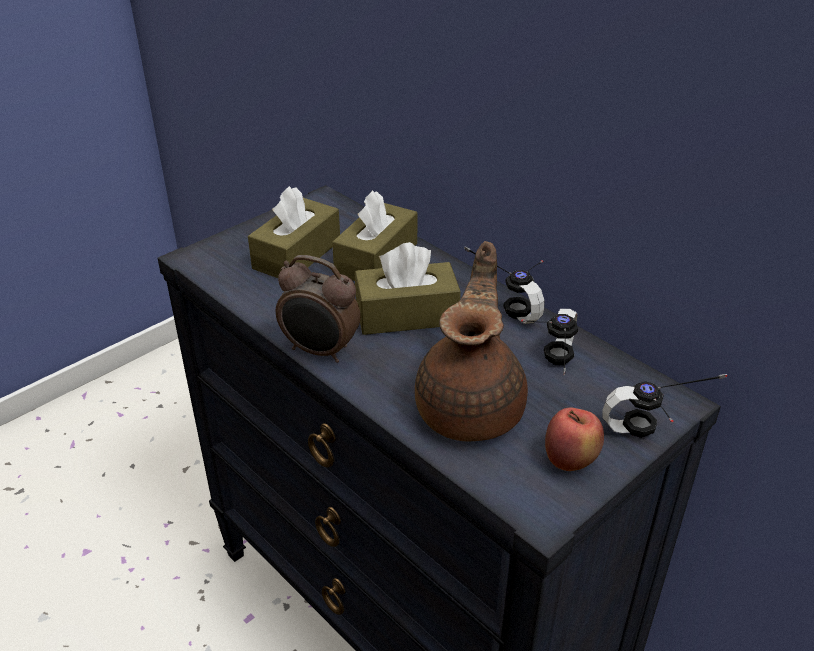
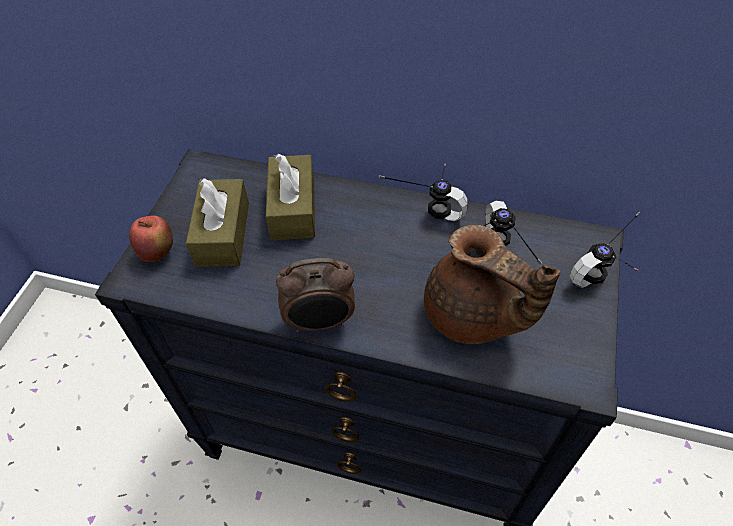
camera: 30 degrees left, 15 degrees up
brown tissue box [355,242,461,335] -> none
brown teapot [415,241,528,441] -> brown teapot turned 150 degrees clockwise [424,225,560,344]
apple [545,408,604,471] -> apple moved to [129,215,173,262]

